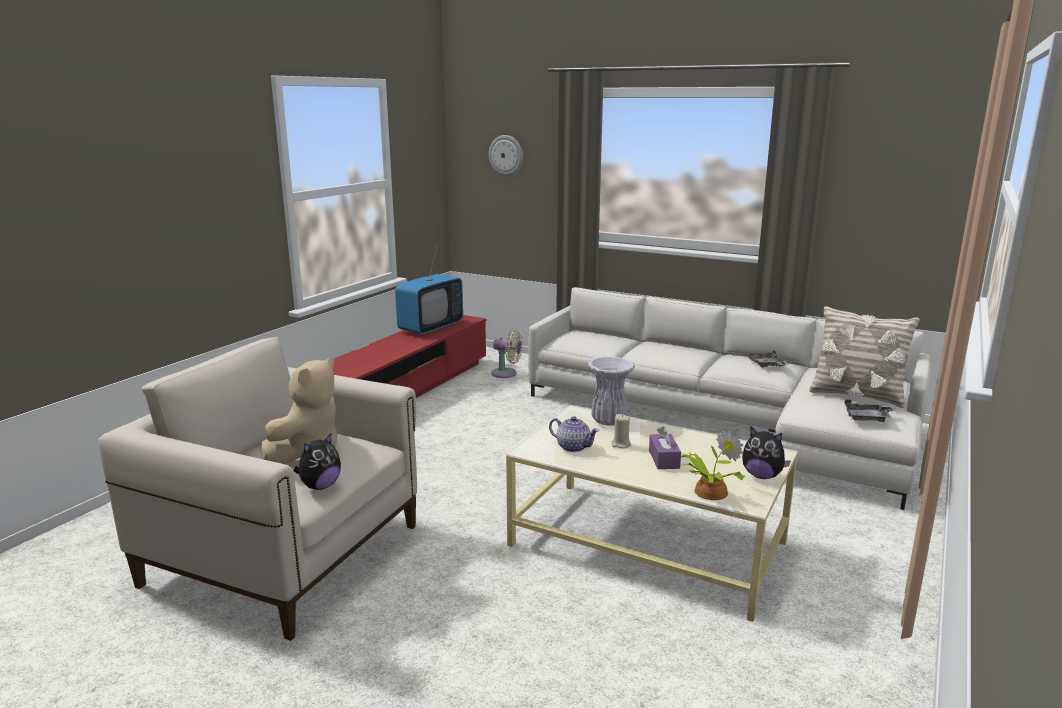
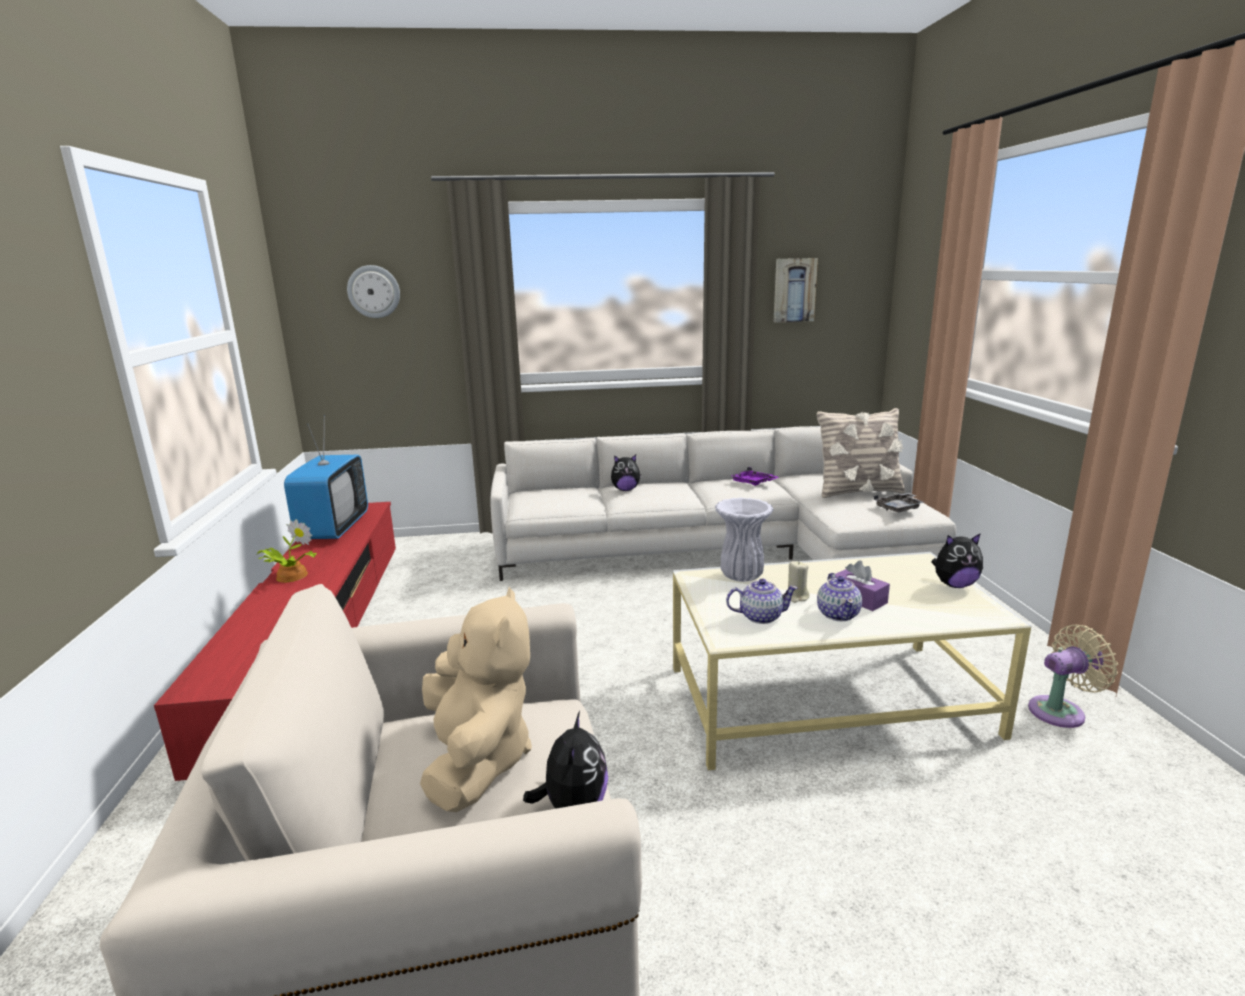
camera: 35 degrees left, 0 degrees up
beige fan [491,329,523,378] -> beige fan moved to [1028,625,1118,728]
potted plant [681,430,745,500] -> potted plant moved to [257,519,317,583]
grey tray [748,350,789,367] -> purple tray [731,467,778,486]
none -> plush toy [611,455,641,491]
none -> picture [774,258,818,323]
none -> teapot [817,573,862,621]

